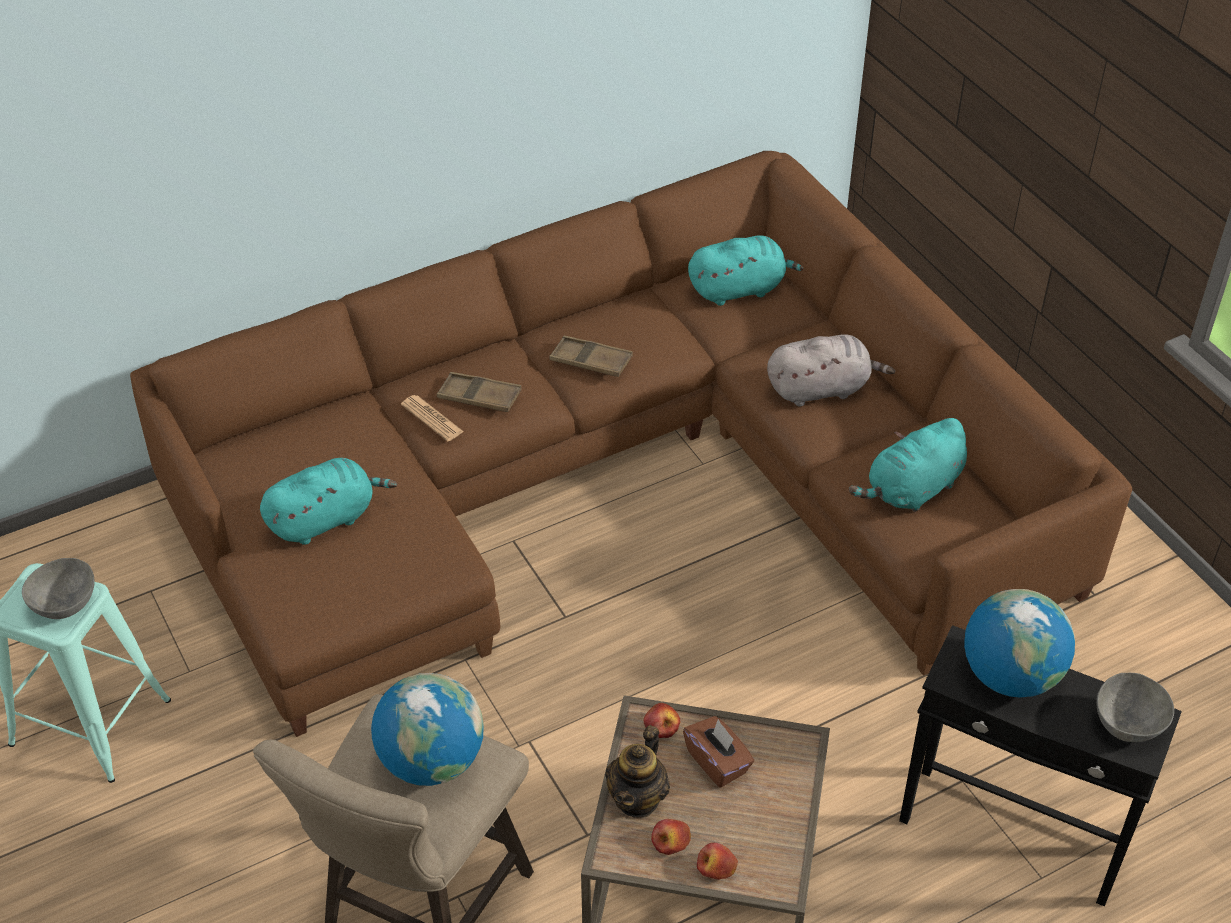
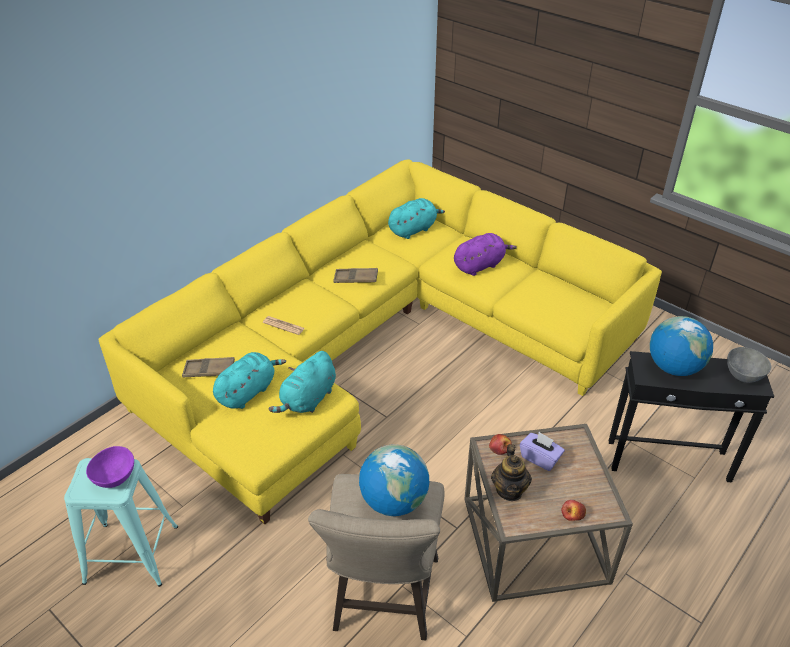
camera: 20 degrees left, 5 degrees down
grey bowl [22,558,95,619] -> purple bowl [86,446,134,488]
brown sofa [130,151,1132,737] -> yellow sofa [98,159,662,525]
brown tray [437,372,522,412] -> brown tray moved to [182,357,235,377]
apple [651,819,691,855] -> none
brown tissue box [683,716,754,788] -> purple tissue box [520,432,565,471]
grey plush toy [767,334,895,406] -> purple plush toy [454,233,517,276]
turquoise plush toy [849,418,967,512] -> turquoise plush toy moved to [269,351,336,413]

